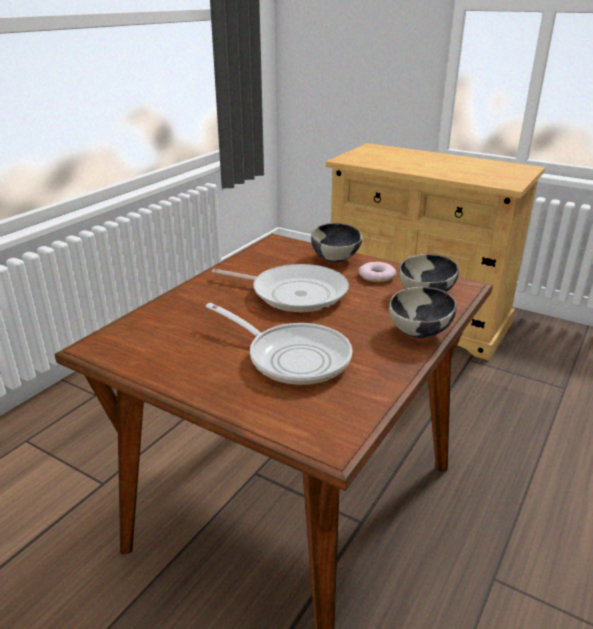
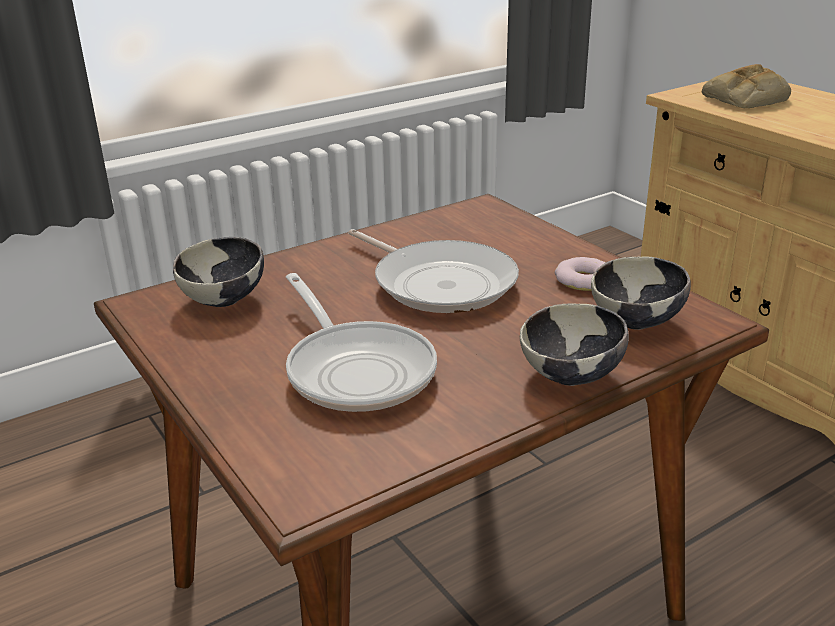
camera: 25 degrees right, 0 degrees up
bowl [311,223,363,263] -> bowl moved to [173,237,264,307]
none -> bread [702,64,791,108]

